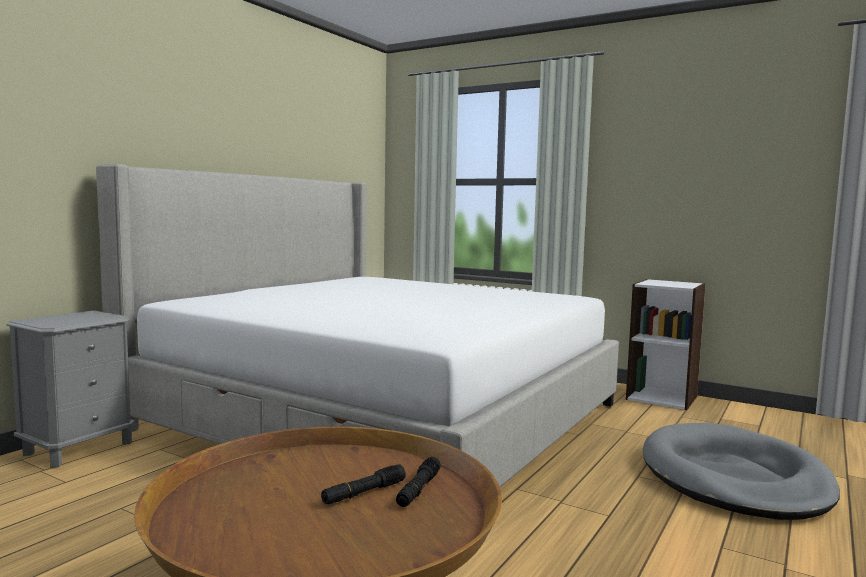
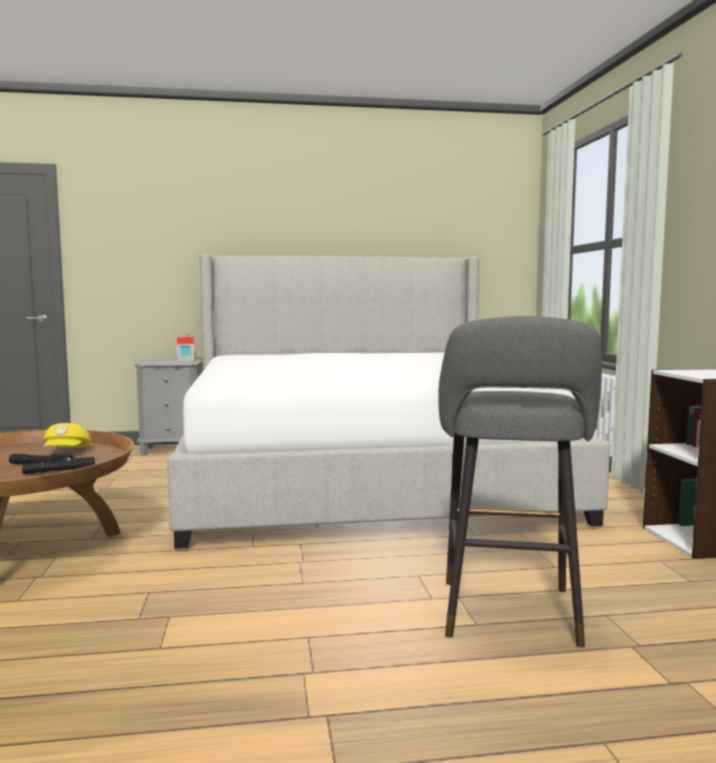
camera: 50 degrees right, 0 degrees up
grey dog bed [643,423,840,520] -> grey stool [438,316,602,647]
none -> yellow cap [44,423,91,448]
none -> toy house [176,333,195,361]

